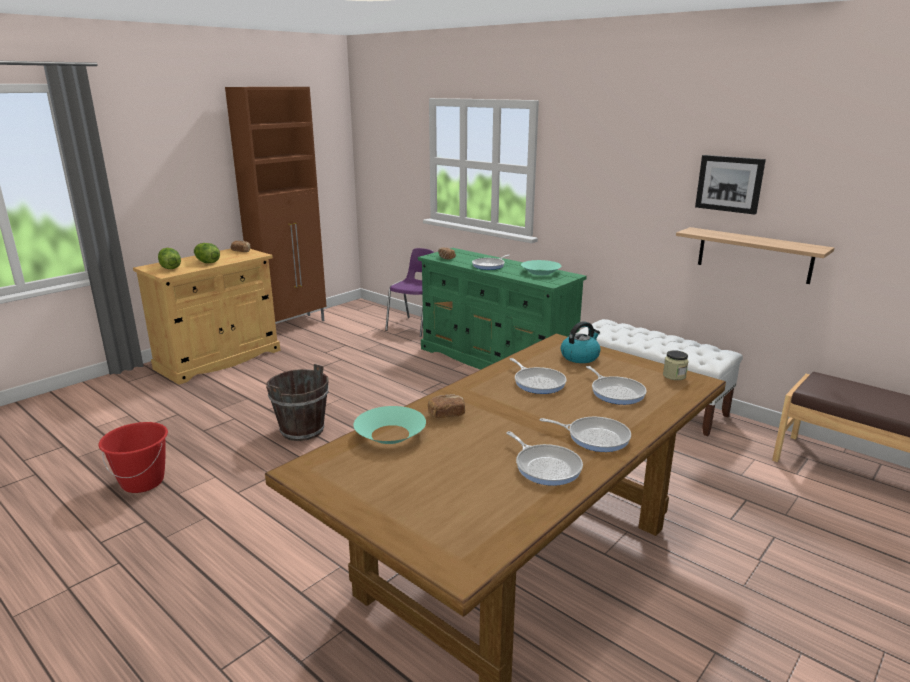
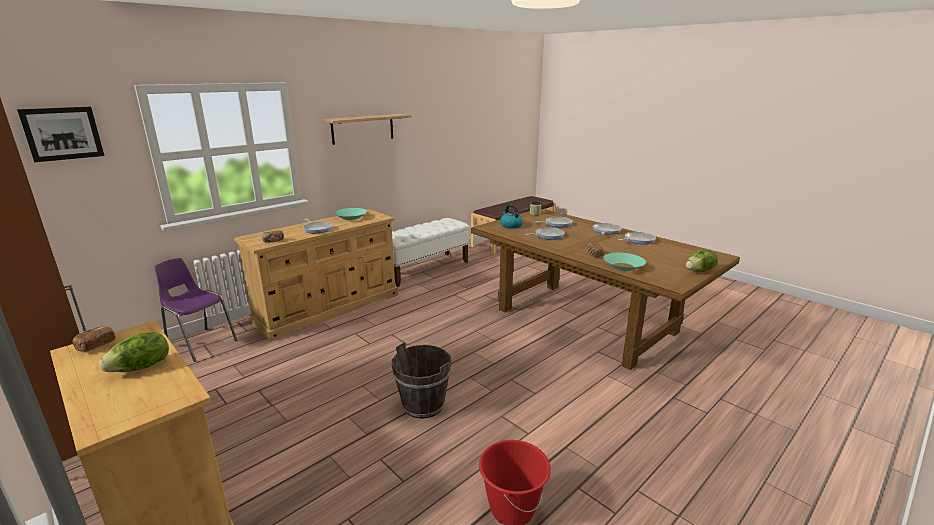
camera: 85 degrees left, 0 degrees up
lettuce [158,248,181,269] -> lettuce moved to [686,249,718,272]
green dresser [418,248,587,370] -> beige dresser [234,209,398,342]
shelf [676,227,834,284] -> shelf moved to [321,114,412,145]
picture [695,155,766,215] -> picture moved to [17,107,105,162]

